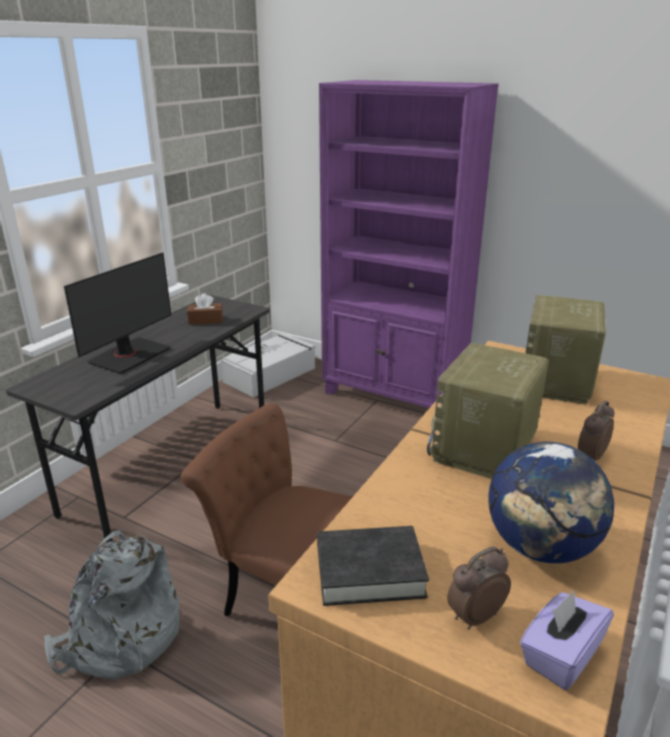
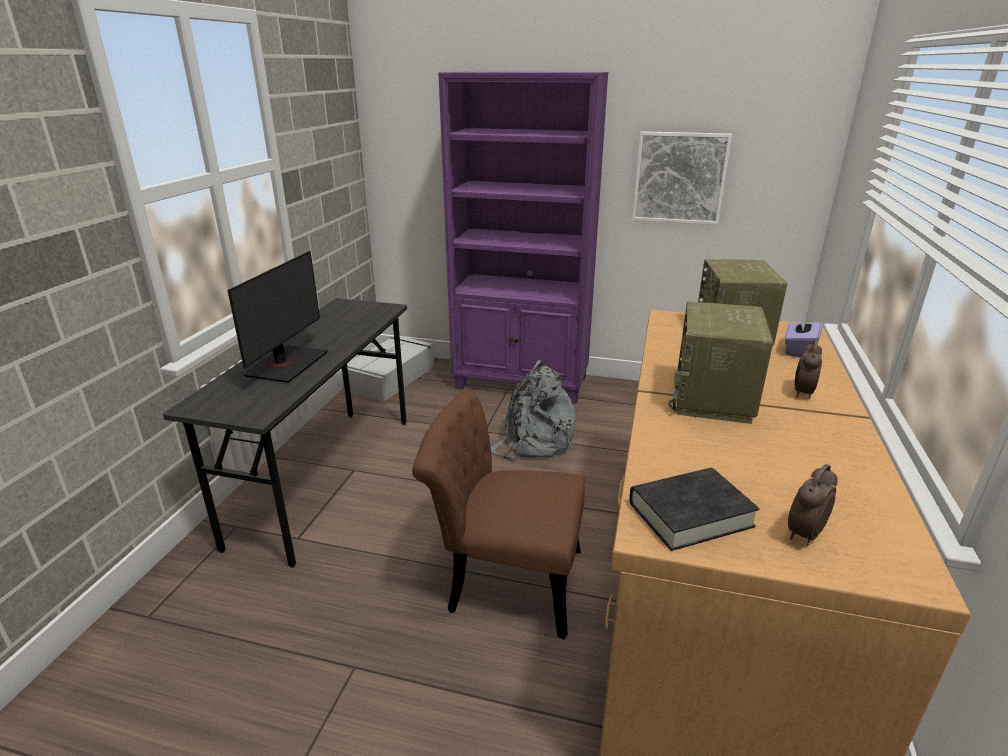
camera: 15 degrees left, 0 degrees up
grey backpack [44,531,180,680] -> grey backpack moved to [491,360,576,461]
brown tissue box [187,293,223,325] -> none
globe [488,442,614,564] -> none
purple tissue box [520,590,614,690] -> purple tissue box moved to [785,313,823,358]
none -> picture [632,131,732,225]

